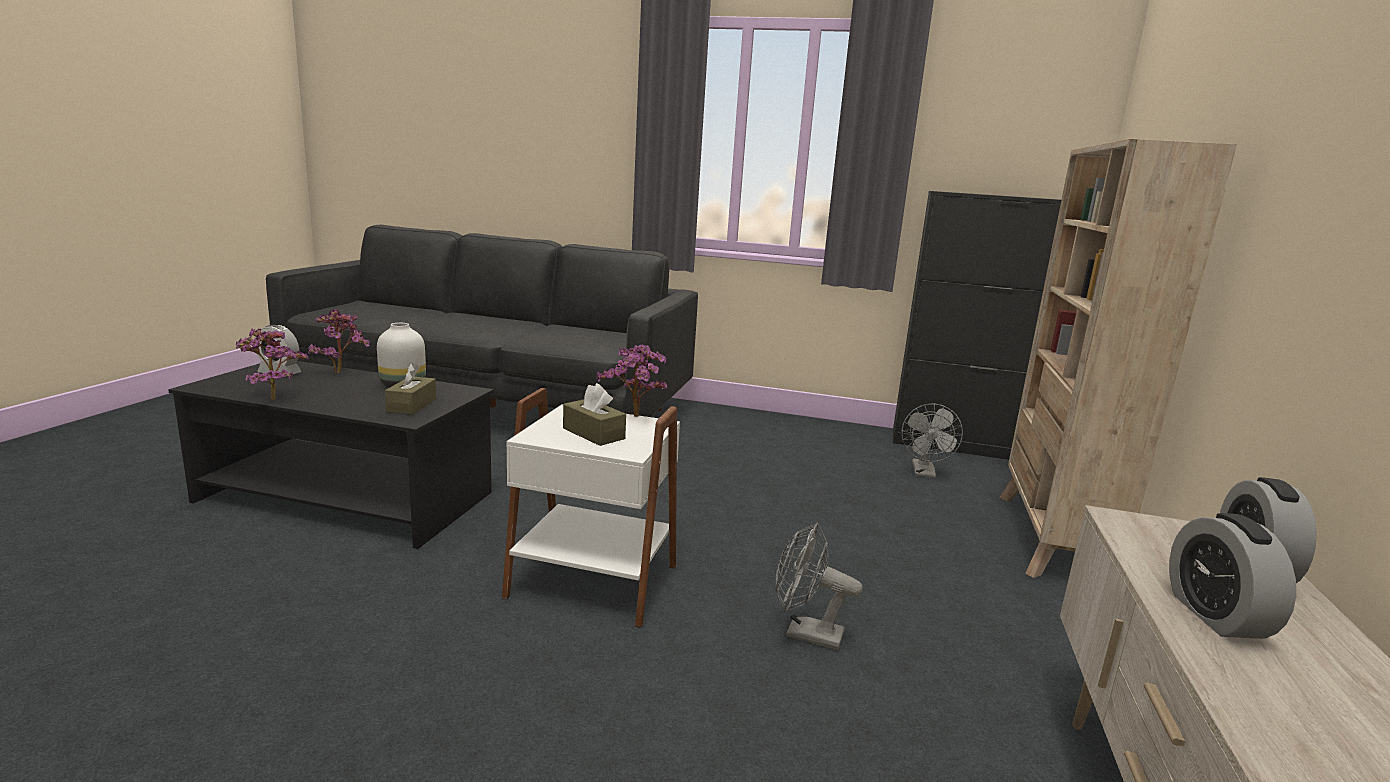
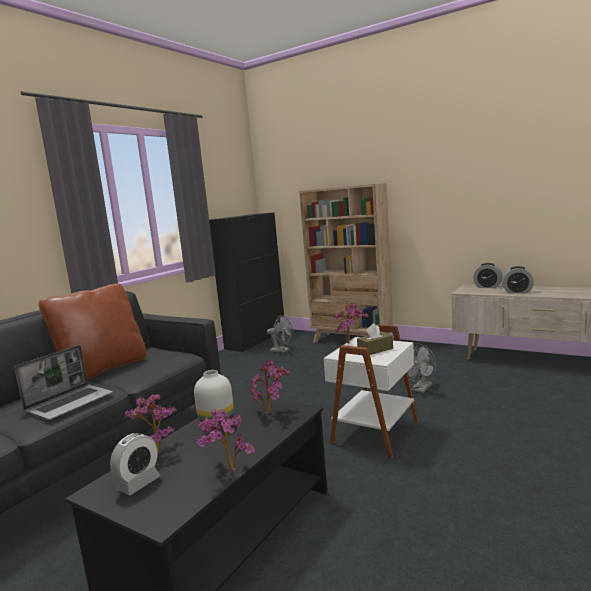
camera: 70 degrees left, 5 degrees down
brown tissue box [385,363,436,415] -> potted plant [249,360,290,414]
none -> laptop [14,345,113,420]
none -> brown pillow [38,284,147,380]

